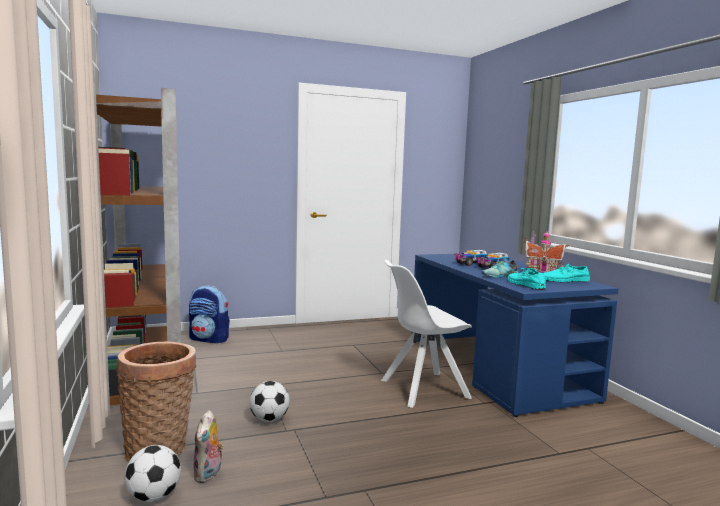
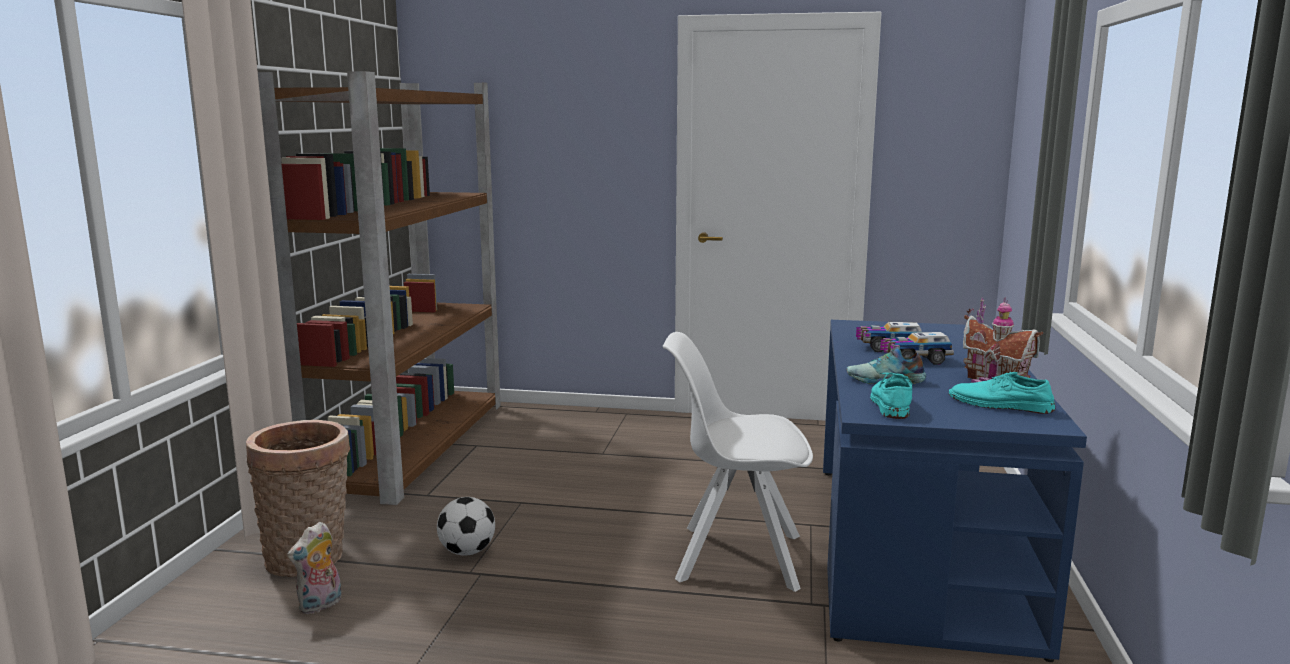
camera: 30 degrees right, 5 degrees up
football [125,445,181,502] -> none
backpack [189,285,230,344] -> none

